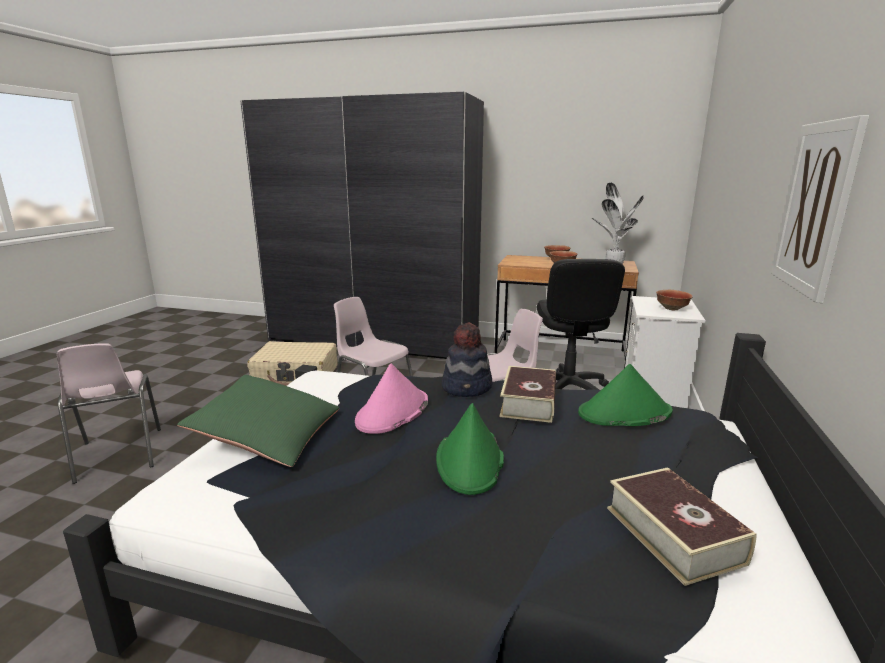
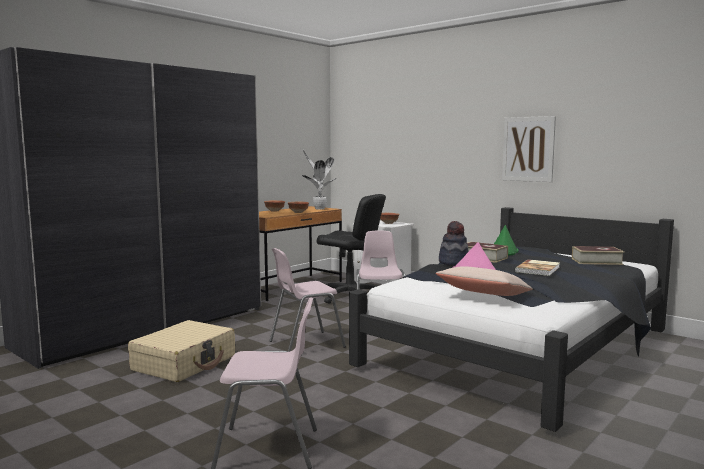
camera: 65 degrees left, 10 degrees down
green pillow [177,375,339,467] -> beige pillow [436,266,533,296]
green hat [436,403,504,495] -> book [515,259,560,276]

